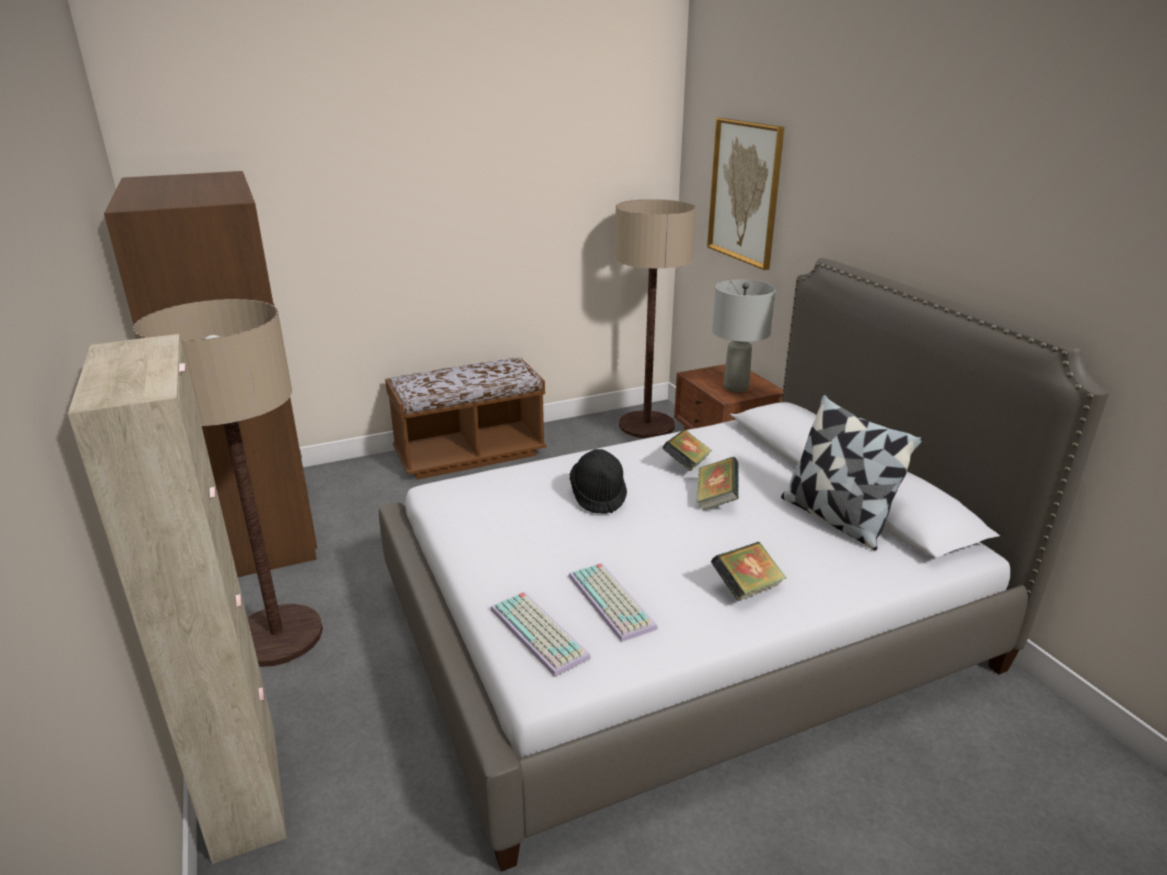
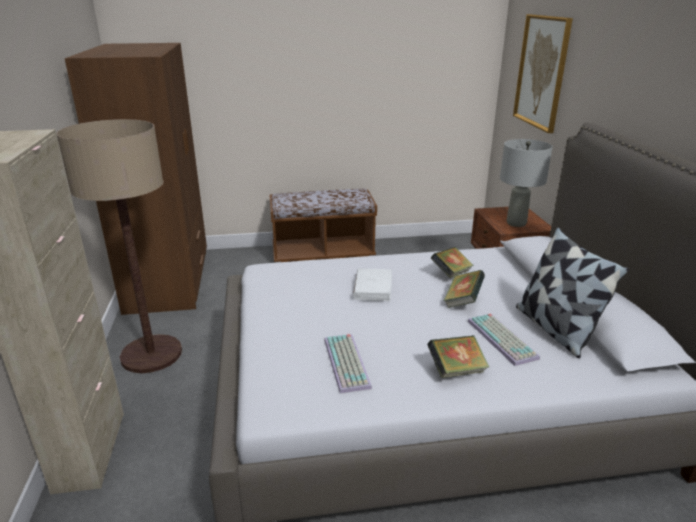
camera: 15 degrees right, 0 degrees up
keyboard [490,592,591,677] -> keyboard moved to [468,314,540,366]
black hat [570,449,627,514] -> white book [353,268,392,301]
floor lamp [615,199,696,438] -> none

